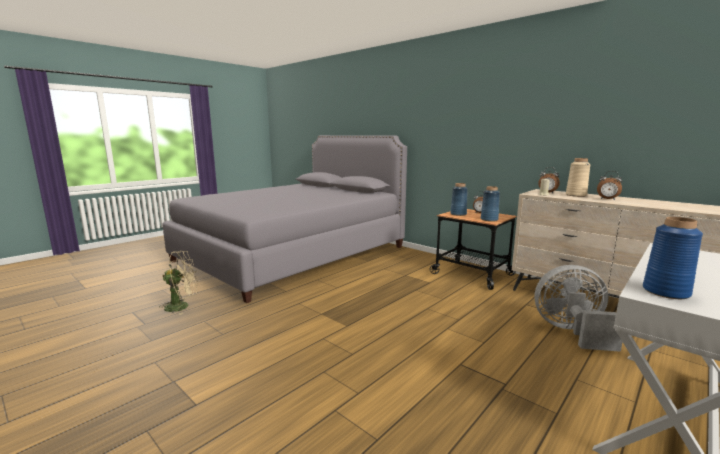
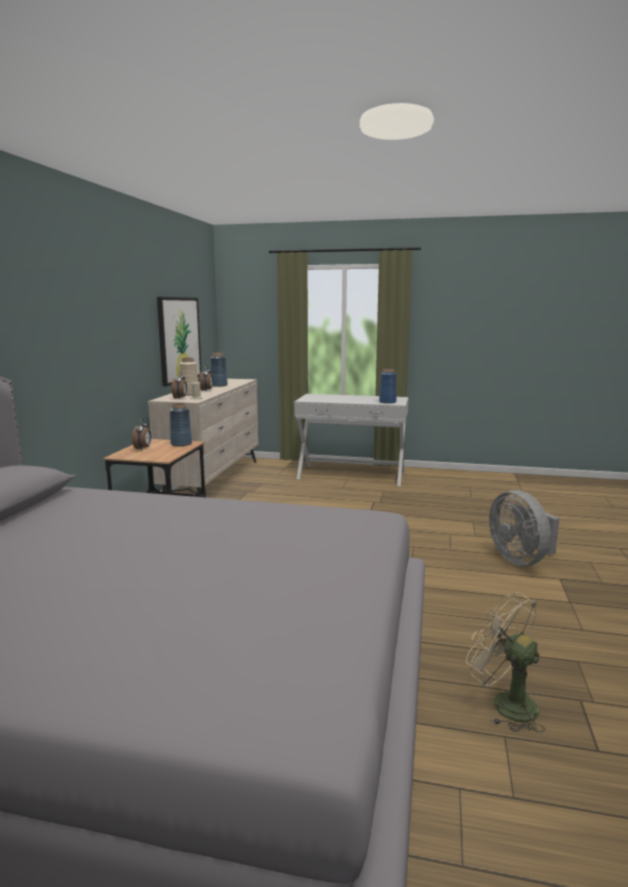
camera: 120 degrees left, 0 degrees up
blue vase [450,183,468,216] -> blue vase moved to [210,353,228,387]
grey fan [535,265,622,352] -> grey fan moved to [489,490,559,566]
none -> picture [157,297,202,386]

